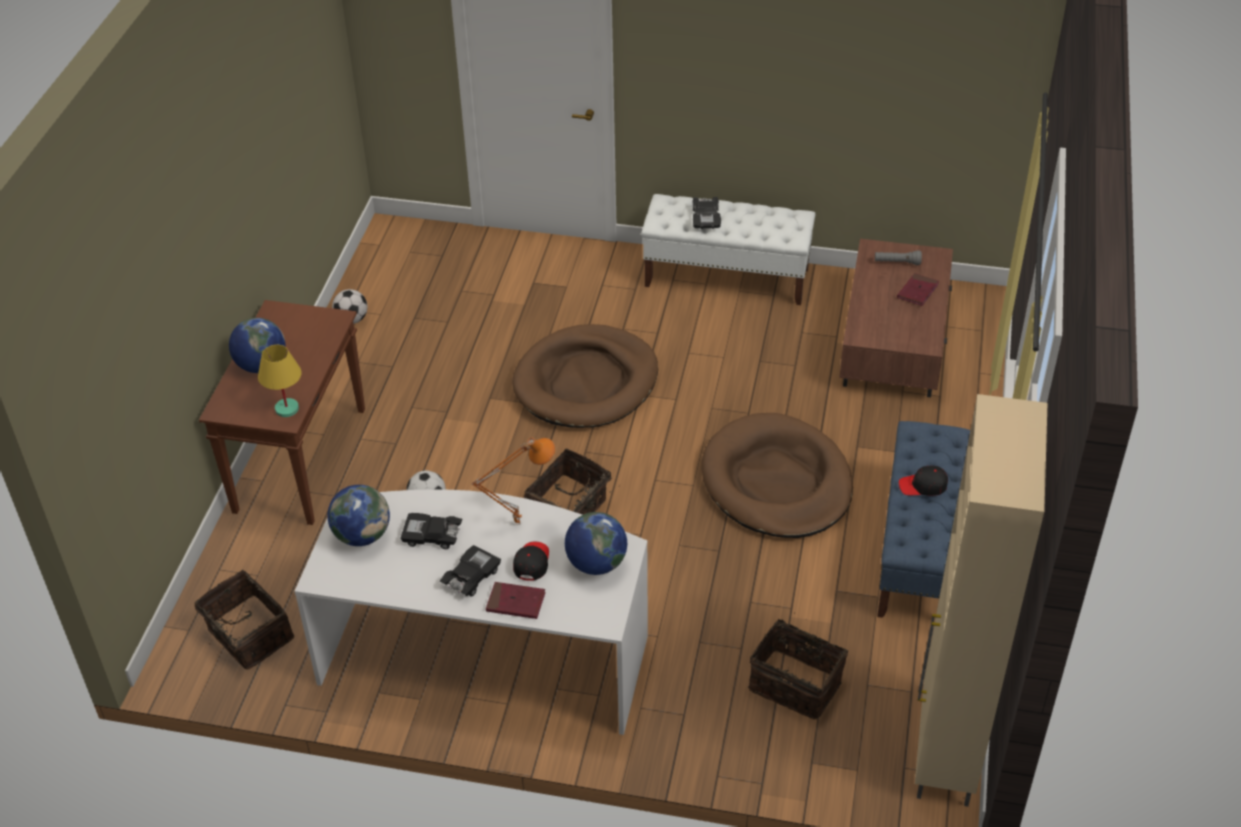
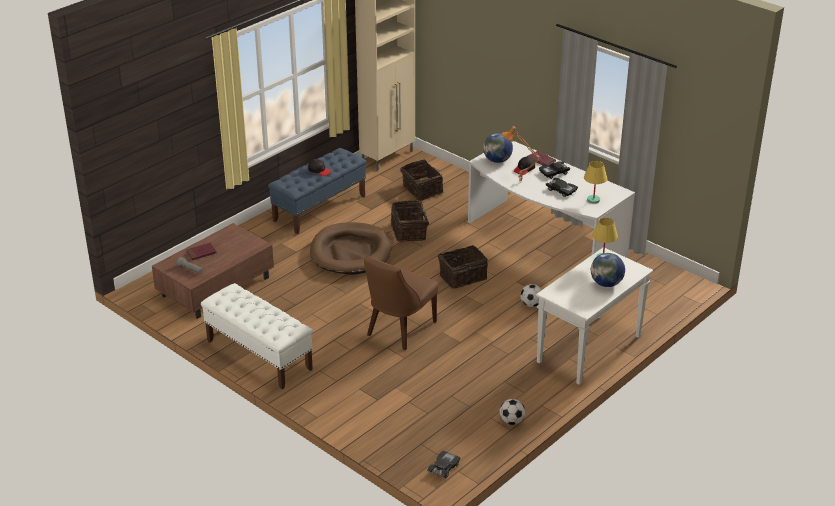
camera: 150 degrees left, 10 degrees down
basket [195,570,294,670] -> basket moved to [391,201,431,241]
brown console table [199,300,365,525] -> white console table [536,248,653,385]
globe [327,485,390,546] -> yellow table lamp [584,161,607,203]
brown dog bed [512,324,658,428] -> brown chair [364,256,438,350]
black toy car [693,197,721,229] -> black toy car moved to [427,450,461,478]

